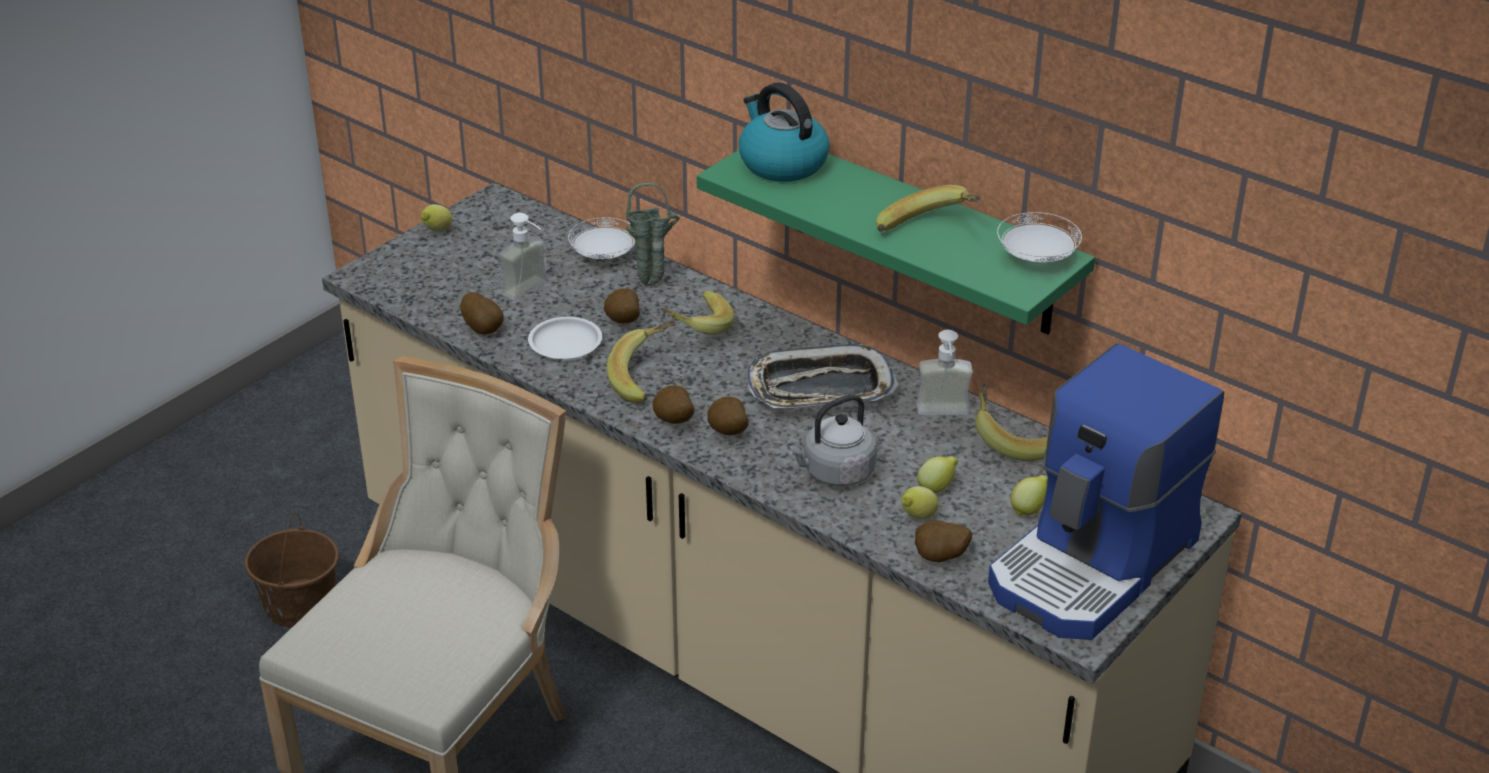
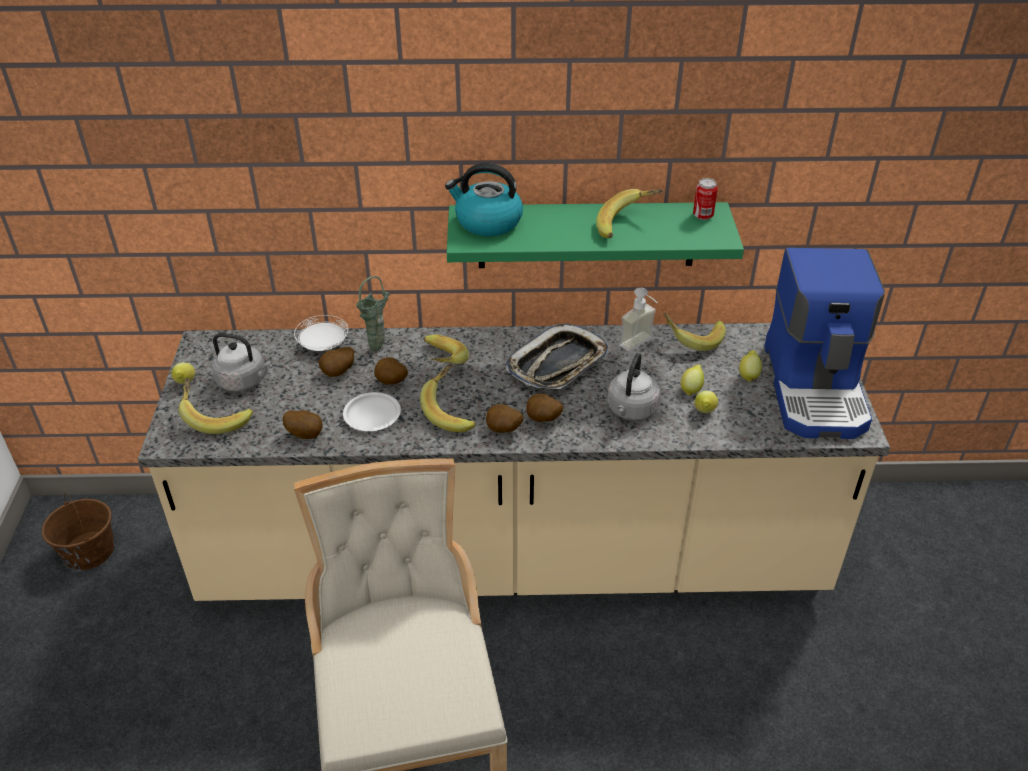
camera: 40 degrees left, 5 degrees up
brown bucket [244,513,339,627] -> brown bucket moved to [42,493,114,570]
soap dispenser [499,213,548,301] -> none
potato [915,520,972,562] -> potato moved to [318,347,354,377]
white plate [997,212,1082,263] -> can [693,178,718,220]
none -> banana [179,378,253,434]
none -> grey kettle [212,333,272,391]

